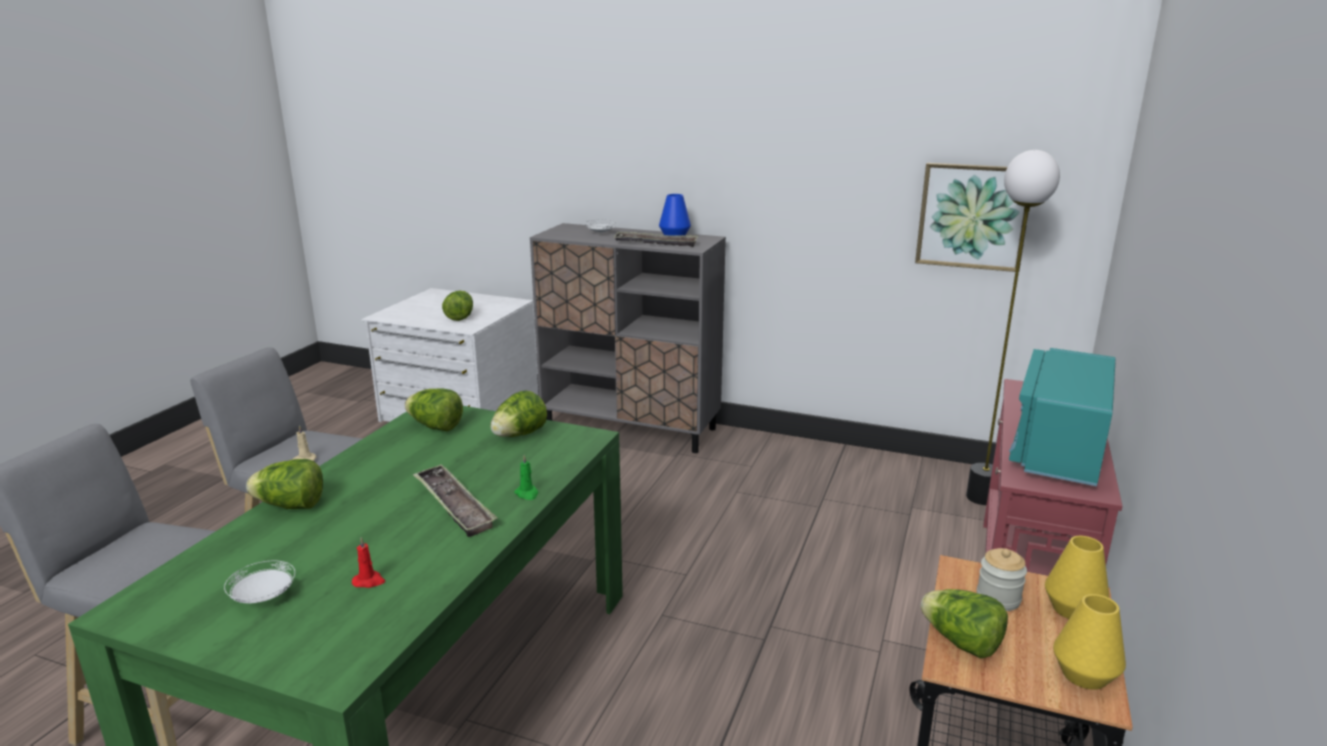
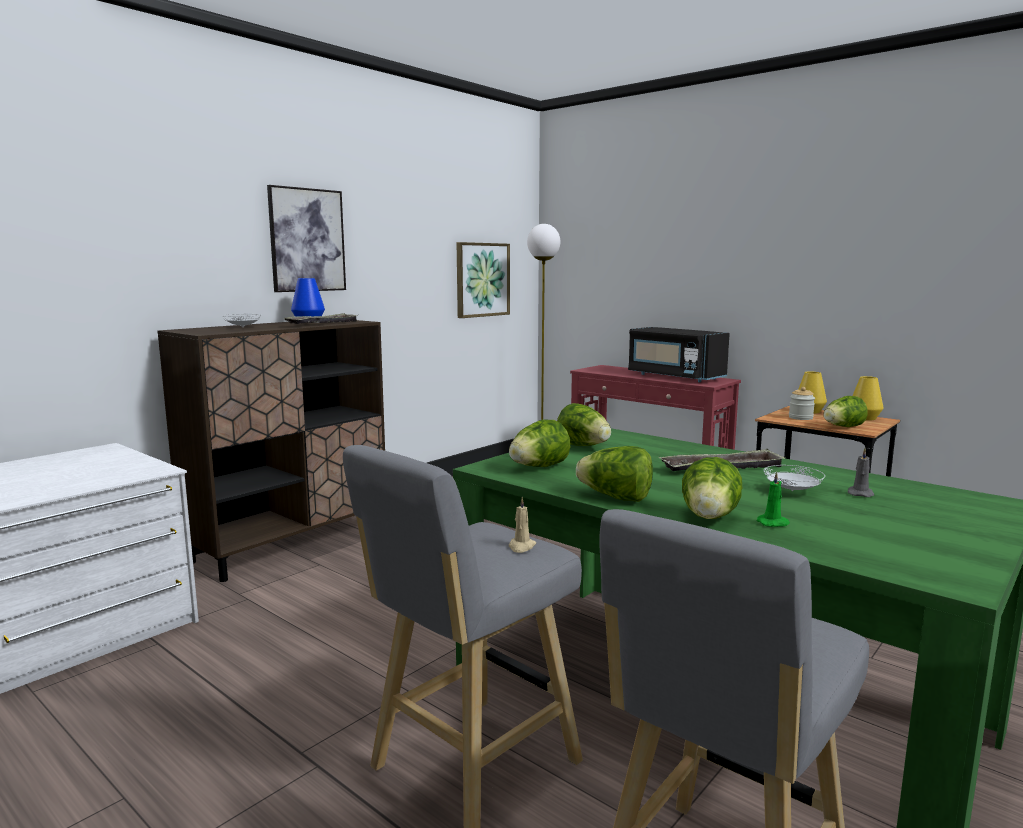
camera: 70 degrees left, 10 degrees down
white plate [224,560,295,603] -> white plate moved to [764,465,825,491]
red candle [352,537,385,588] -> grey candle [847,449,874,497]
lettuce [442,291,473,321] -> lettuce moved to [576,446,653,502]
green candle [514,455,538,500] -> green candle moved to [757,472,790,527]
grey cabinet [530,223,726,453] -> brown cabinet [157,320,385,582]
turquoise microwave [1009,348,1115,486] -> black microwave [628,327,730,382]
none -> picture [267,185,346,292]

